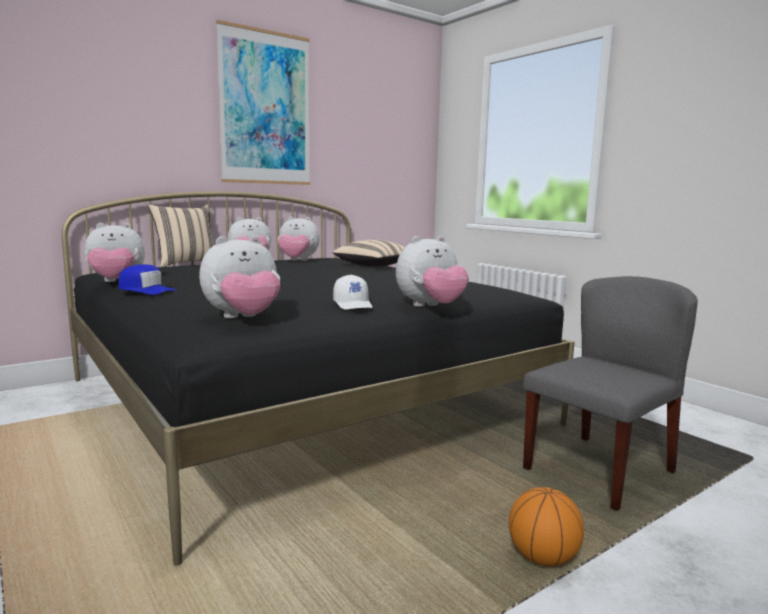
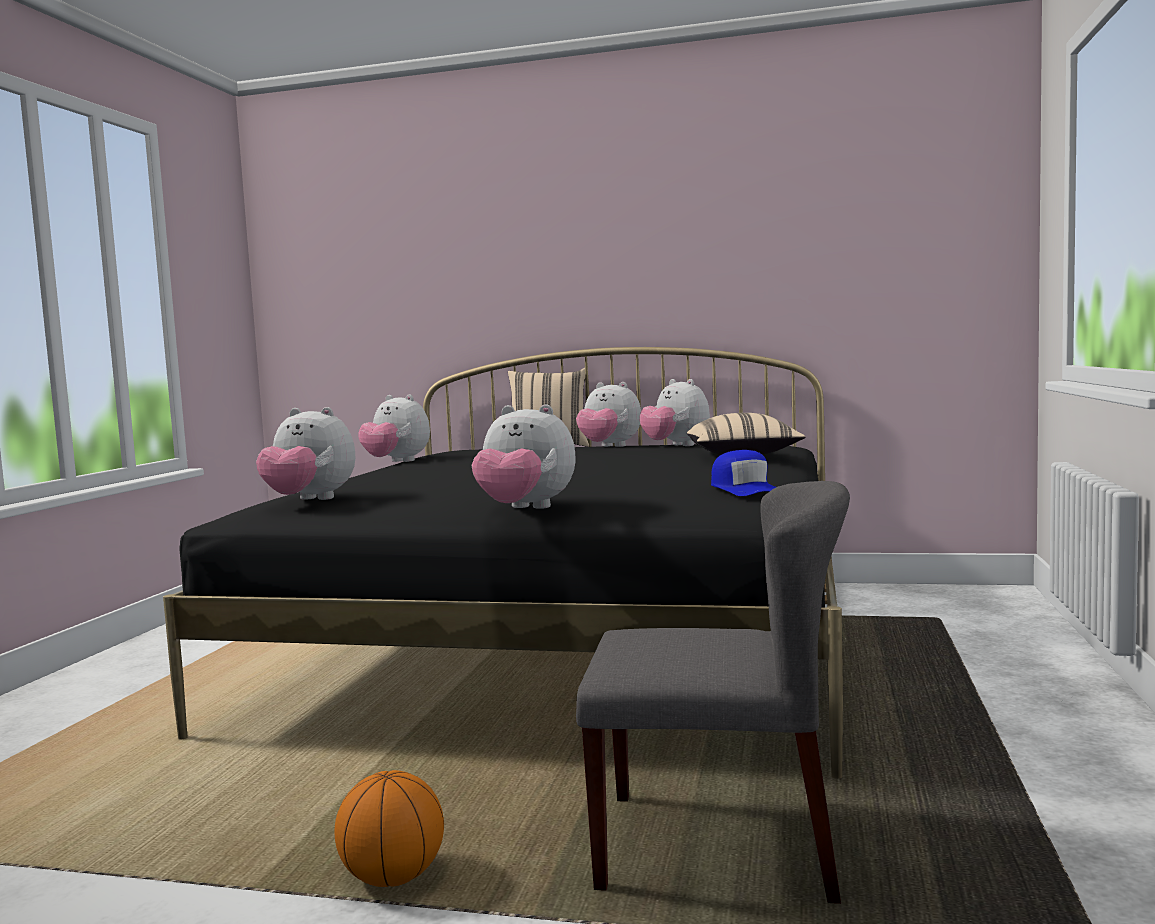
camera: 50 degrees right, 5 degrees down
blue cap [118,264,177,295] -> blue cap moved to [711,450,776,496]
picture [216,20,310,185] -> none
white cap [333,275,373,309] -> none

